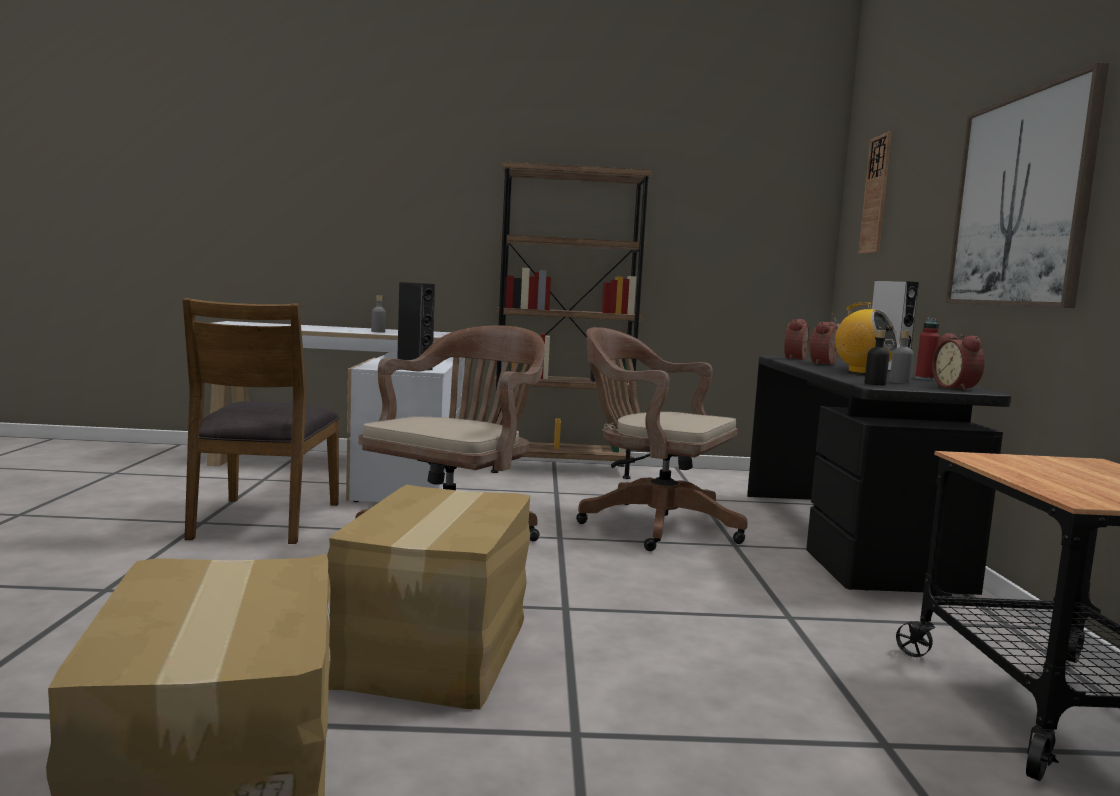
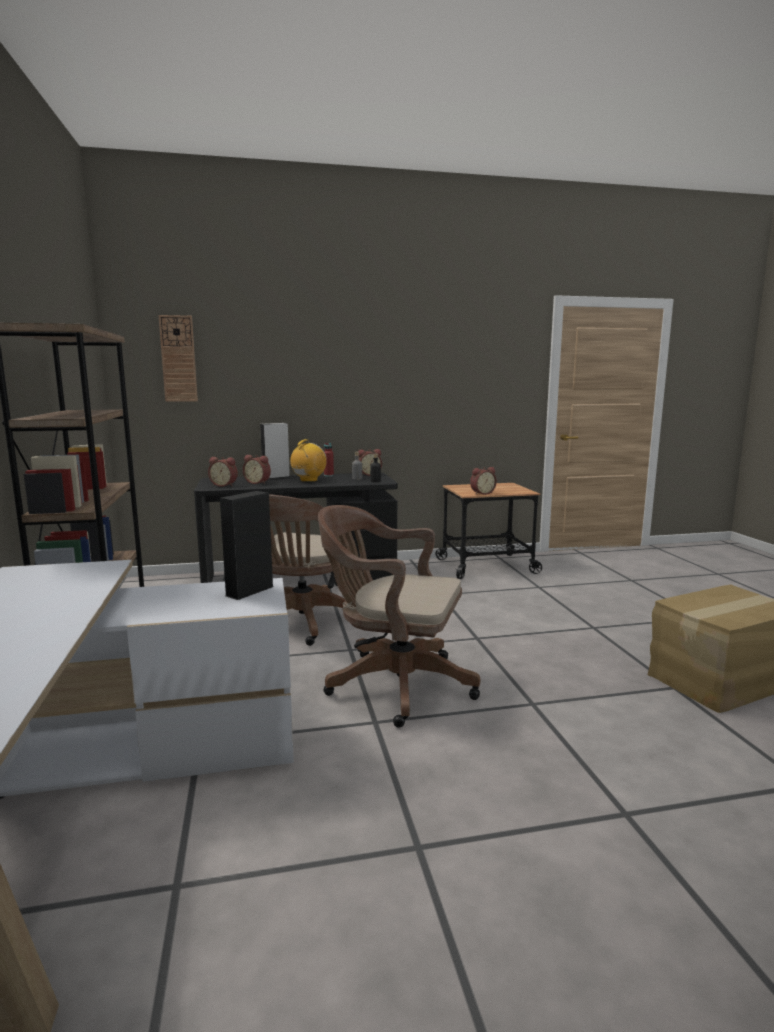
camera: 100 degrees left, 5 degrees up
brown chair [183,298,340,544] -> none
cardboard box [327,485,530,710] -> none
grey bottle [371,295,386,333] -> none
picture [946,63,1109,308] -> none
none -> alarm clock [470,467,497,495]

